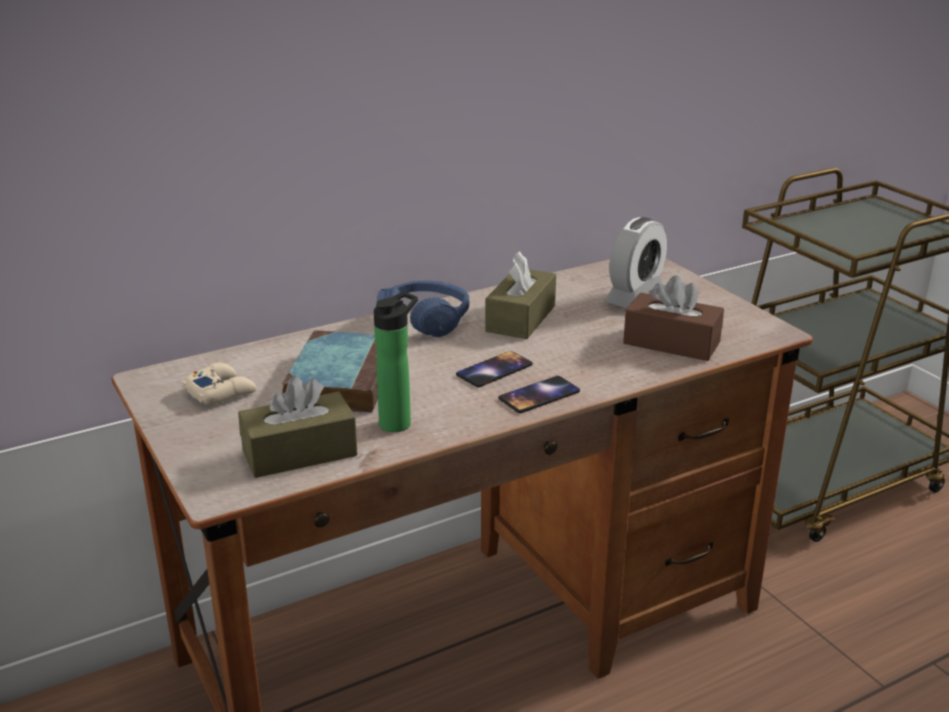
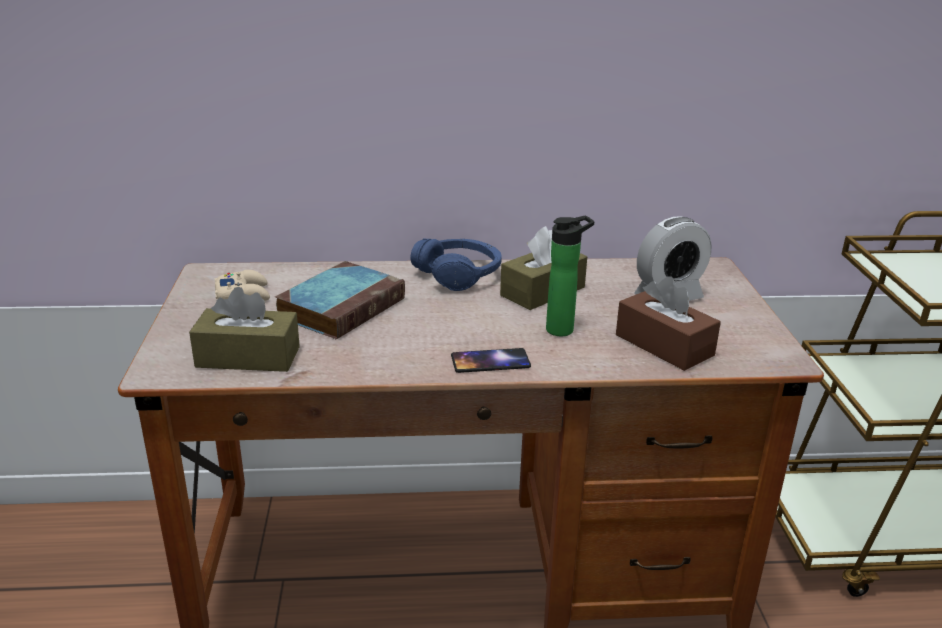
camera: 25 degrees right, 0 degrees up
bottle [374,292,418,432] -> bottle moved to [546,215,594,336]
phone [456,351,533,387] -> none

